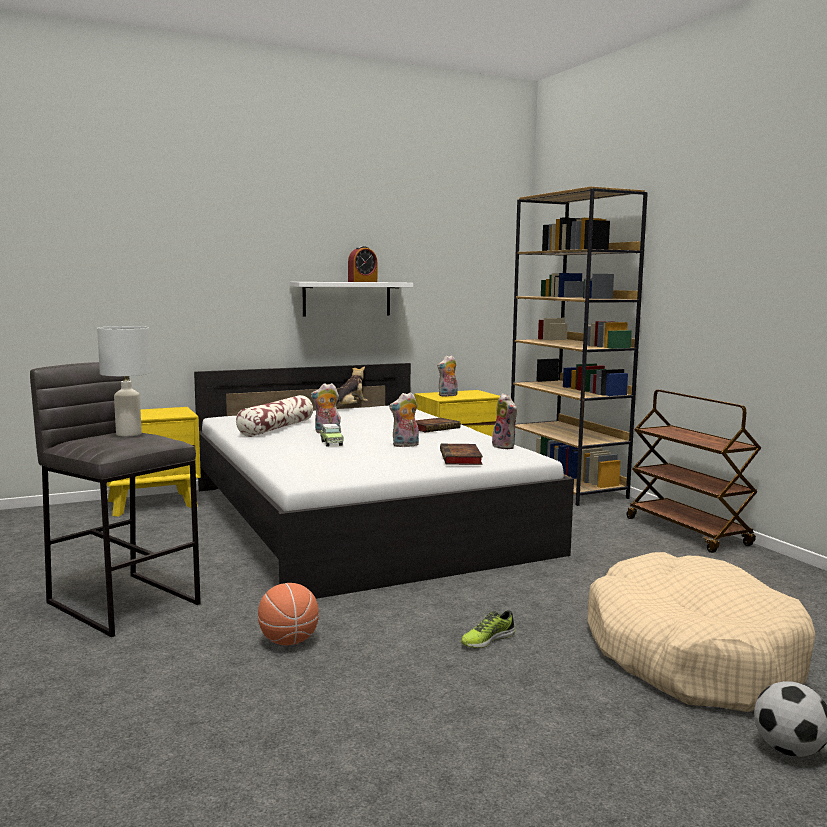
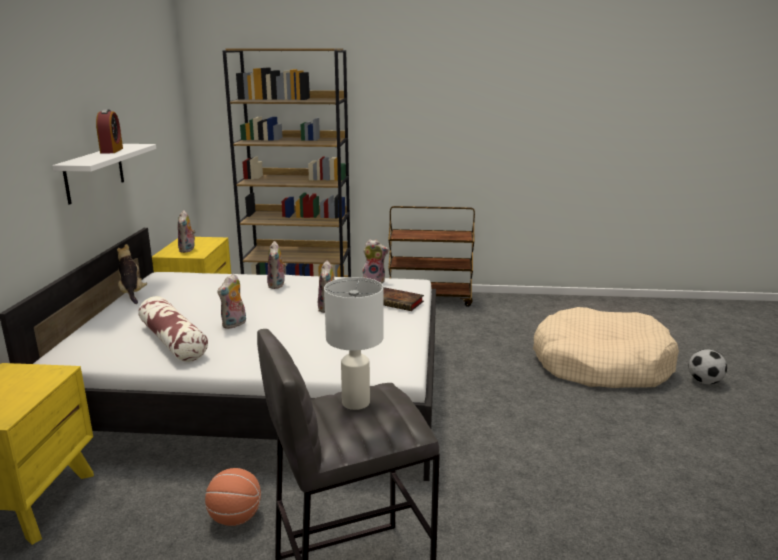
camera: 60 degrees left, 10 degrees up
basketball [258,583,319,645] -> basketball moved to [205,468,261,526]
toy car [320,424,343,447] -> none
book [416,418,461,433] -> plush toy [267,241,287,289]
shoe [461,610,516,648] -> none

